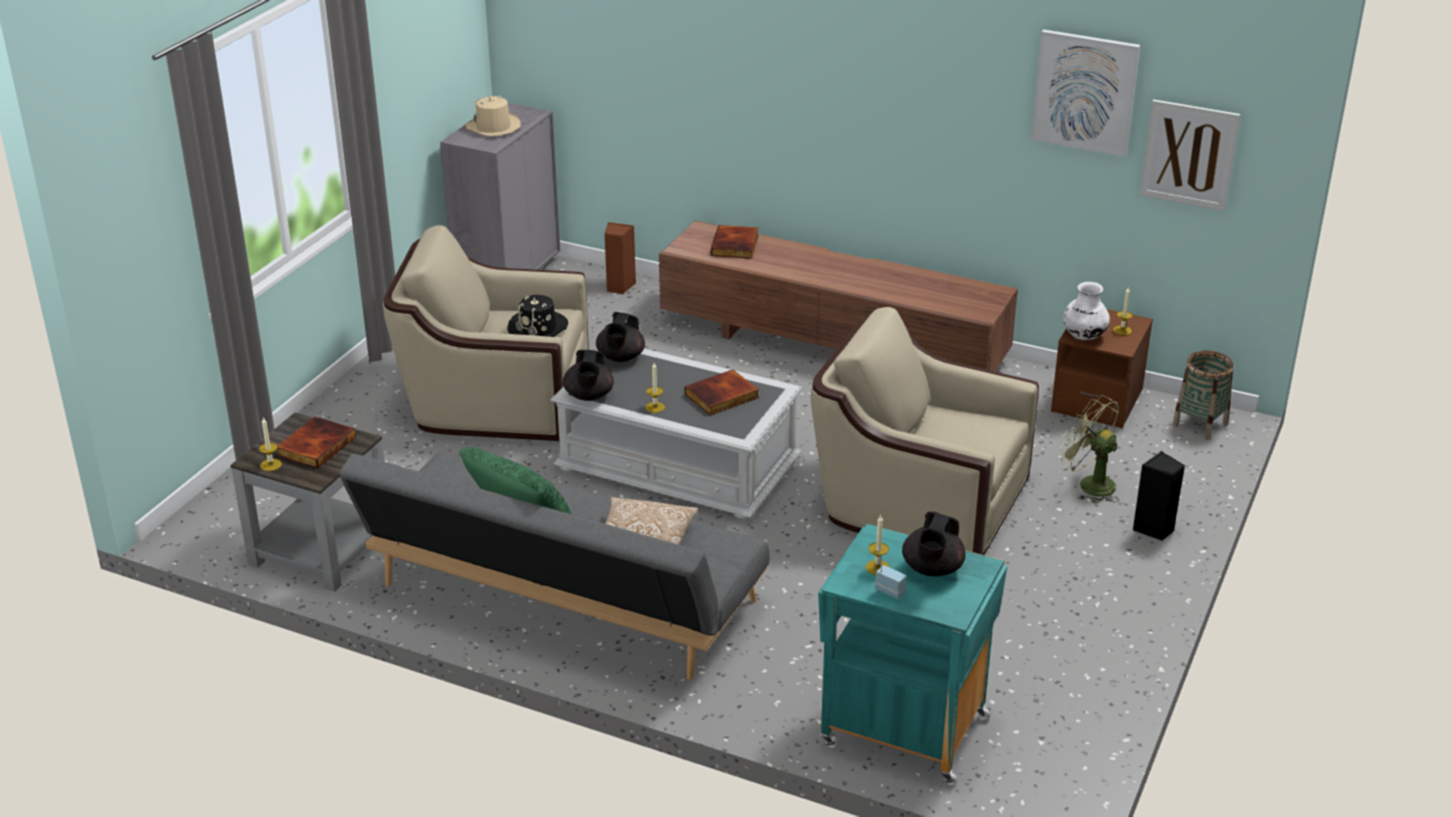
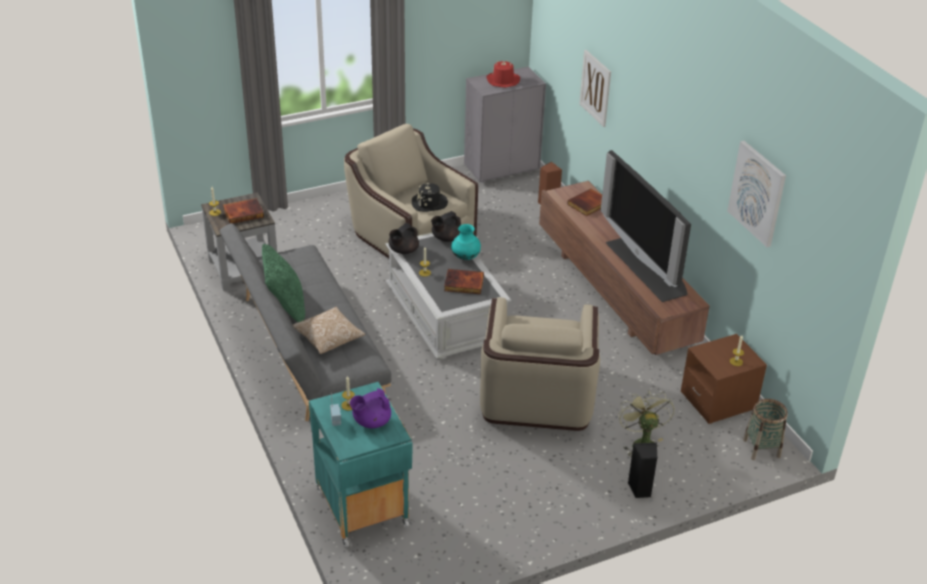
camera: 40 degrees right, 5 degrees up
beige hat [465,95,521,137] -> red hat [486,61,520,88]
beige armchair [811,307,1039,555] -> beige armchair turned 150 degrees counterclockwise [480,297,600,431]
black teapot [902,511,966,576] -> purple teapot [350,388,391,428]
white vase [1063,282,1110,340] -> none
picture [1140,99,1240,211] -> picture moved to [579,50,611,127]
none -> turquoise vase [451,224,481,260]
none -> television [601,150,691,302]

